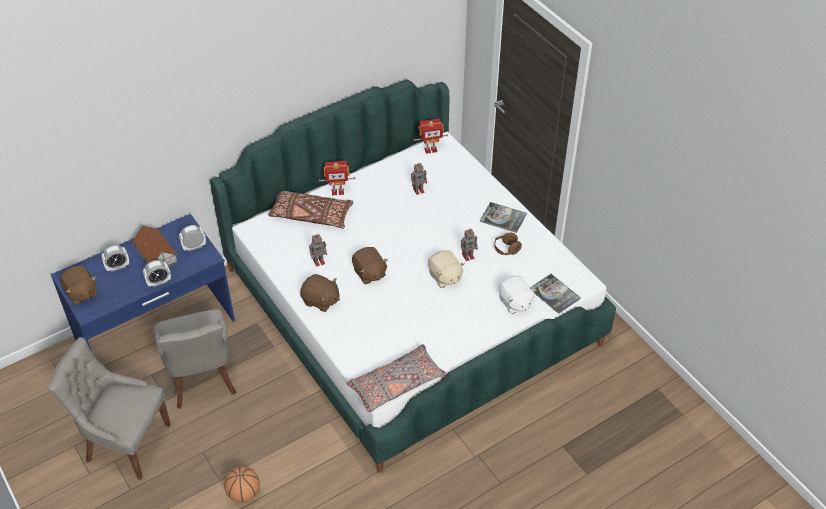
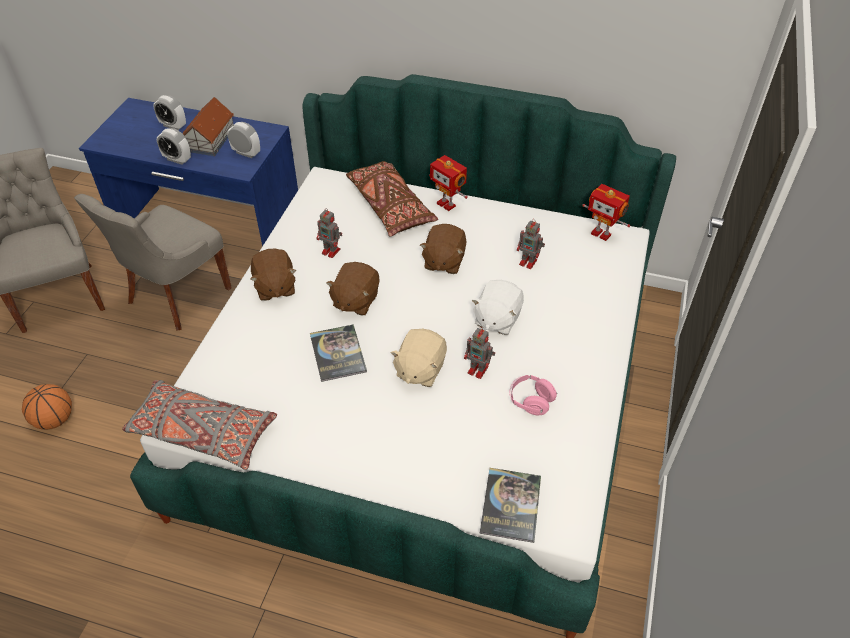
camera: 50 degrees right, 0 degrees up
brown plush toy [60,265,98,305] -> brown plush toy moved to [420,224,467,274]
book [480,202,527,233] -> book moved to [310,324,367,382]
brown headphones [493,233,522,255] -> pink headphones [509,375,557,415]
white plush toy [498,276,537,314] -> white plush toy moved to [472,280,524,335]

